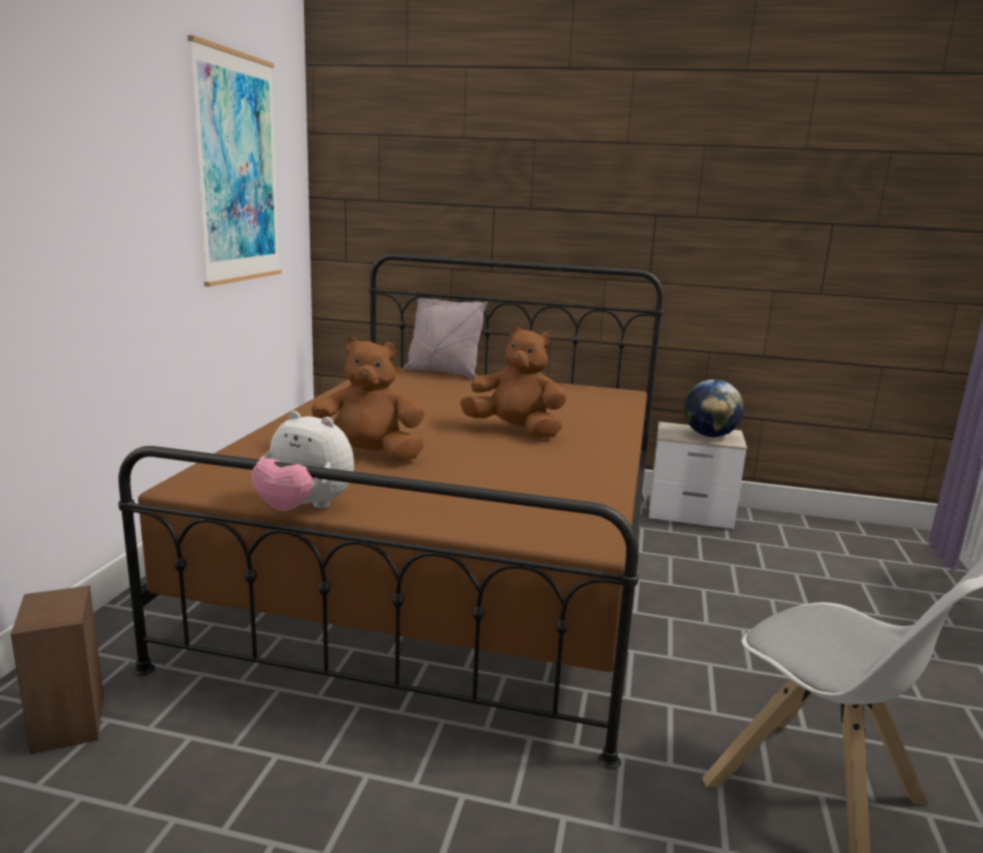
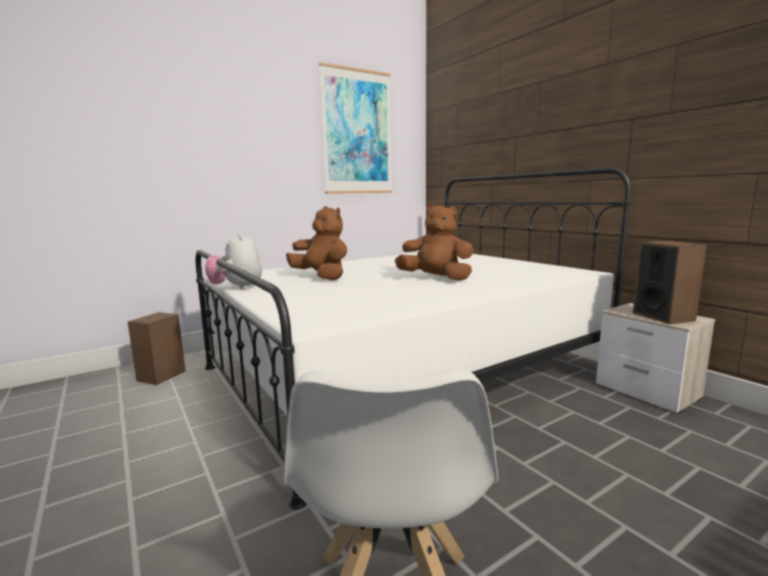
camera: 45 degrees right, 5 degrees down
brown bed [118,254,664,769] -> white bed [196,167,631,510]
purple pillow [404,298,488,379] -> none
brown plush toy [460,326,567,438] -> brown plush toy turned 45 degrees counterclockwise [395,204,474,281]
globe [684,379,744,437] -> speaker [633,240,707,324]

